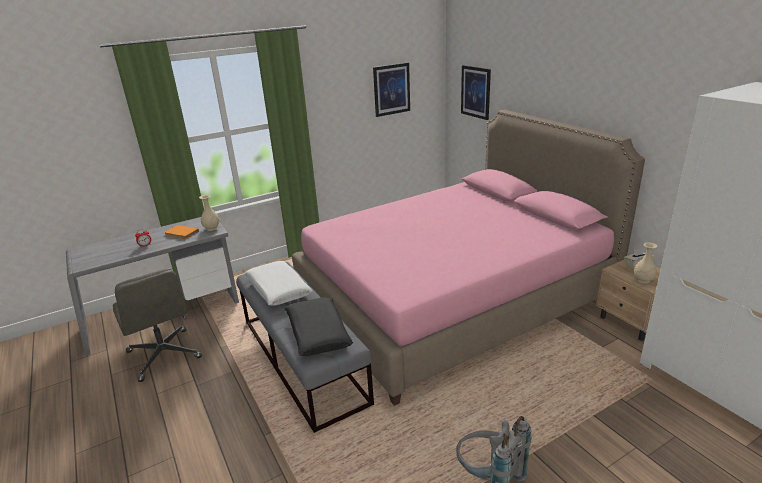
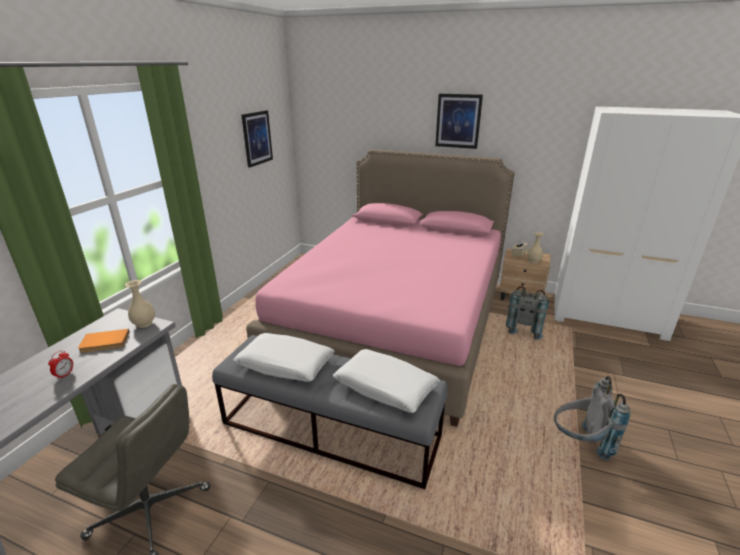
camera: 40 degrees left, 0 degrees up
black pillow [285,297,353,356] -> white pillow [333,349,440,413]
picture [461,65,491,120] -> picture moved to [435,94,483,149]
none -> grey backpack [506,286,549,340]

